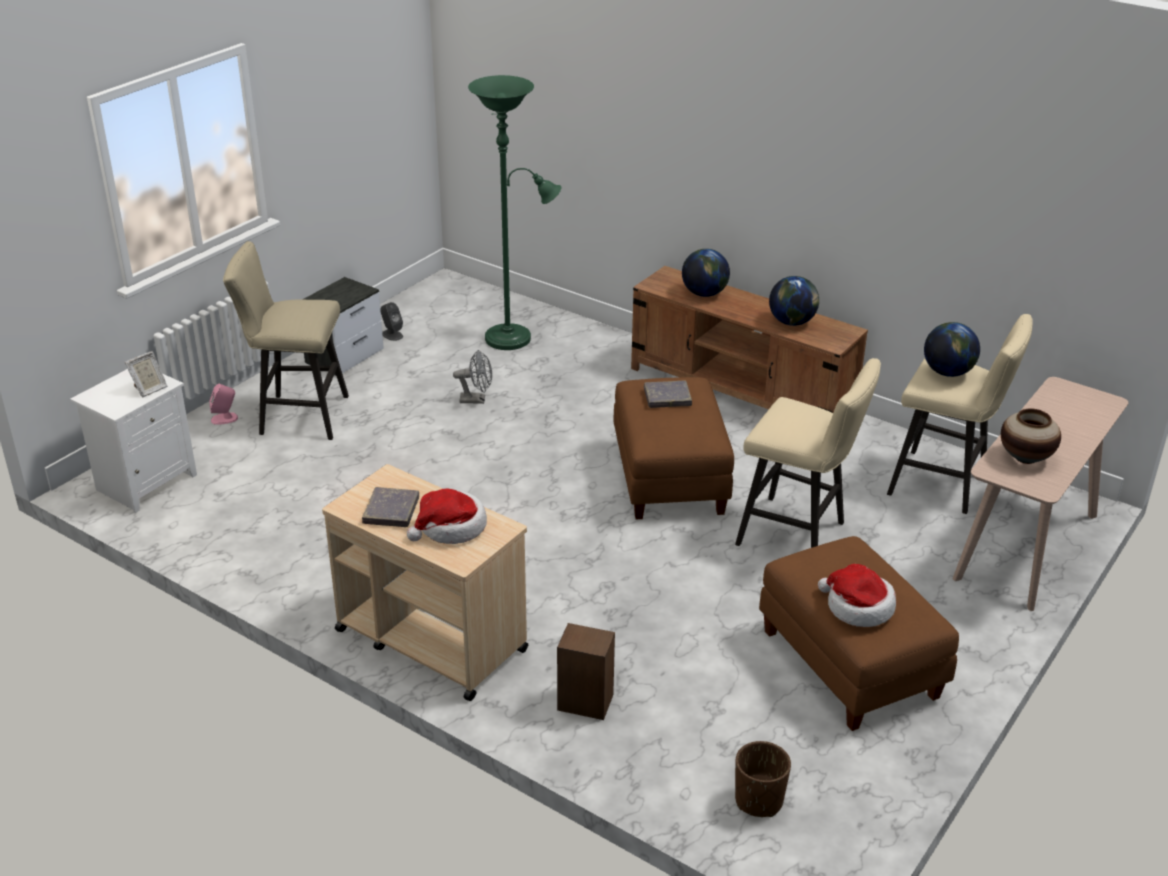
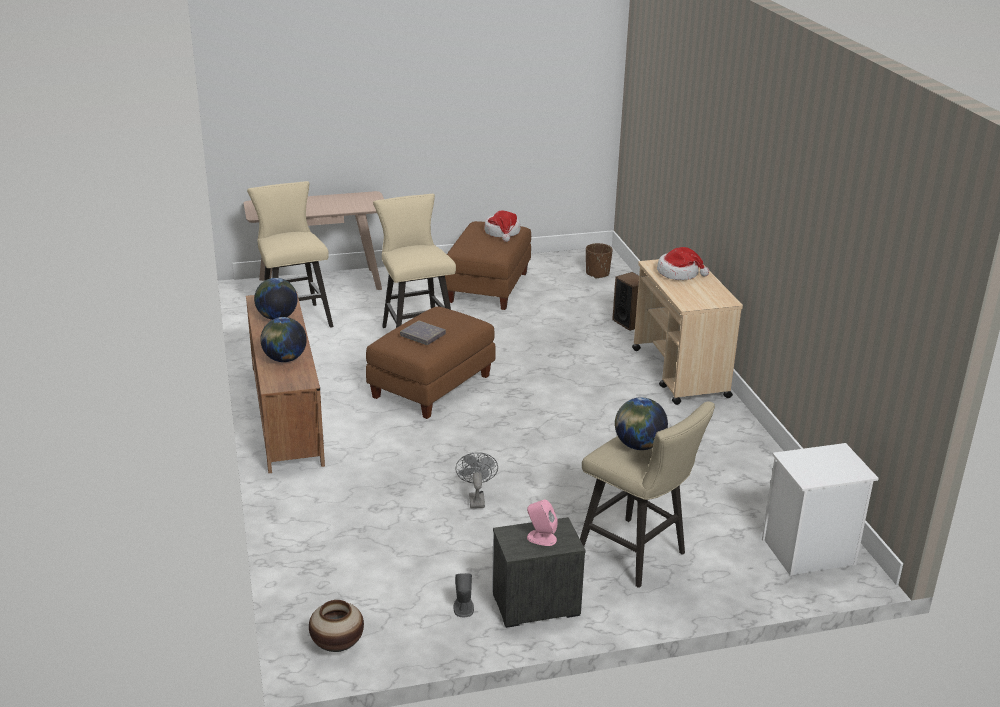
camera: 140 degrees left, 5 degrees down
picture frame [125,351,167,397] -> none
pink speaker [209,384,238,425] -> pink speaker moved to [527,500,558,546]
grey book [362,487,419,527] -> none
grey fan [453,350,492,404] -> grey fan turned 45 degrees clockwise [455,452,498,508]
green floor lamp [468,75,562,350] -> none
globe [924,322,980,377] -> globe moved to [615,397,668,450]
vase [1001,408,1061,464] -> vase moved to [309,600,364,652]

